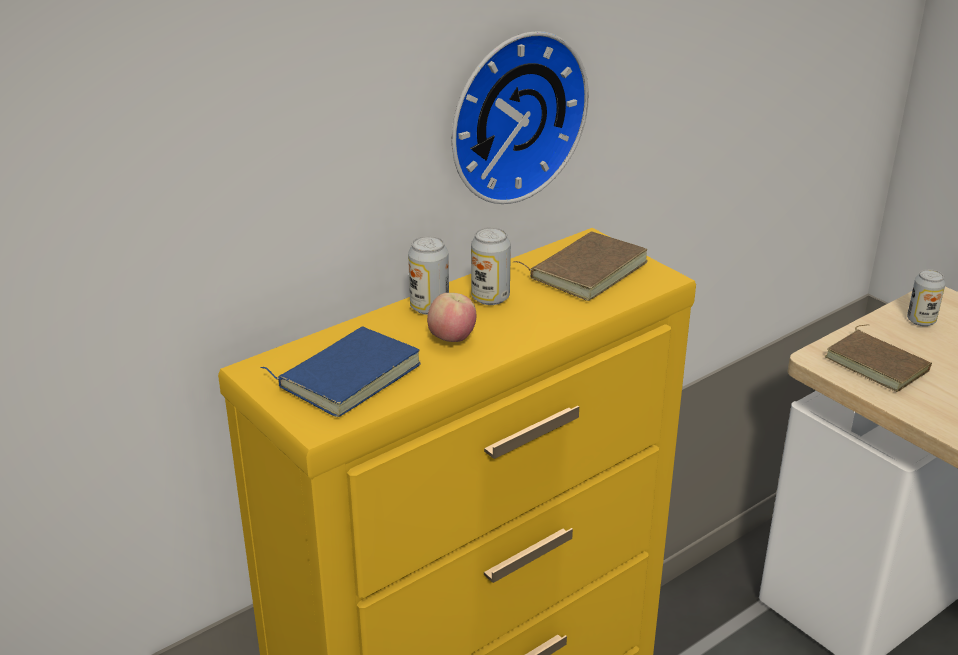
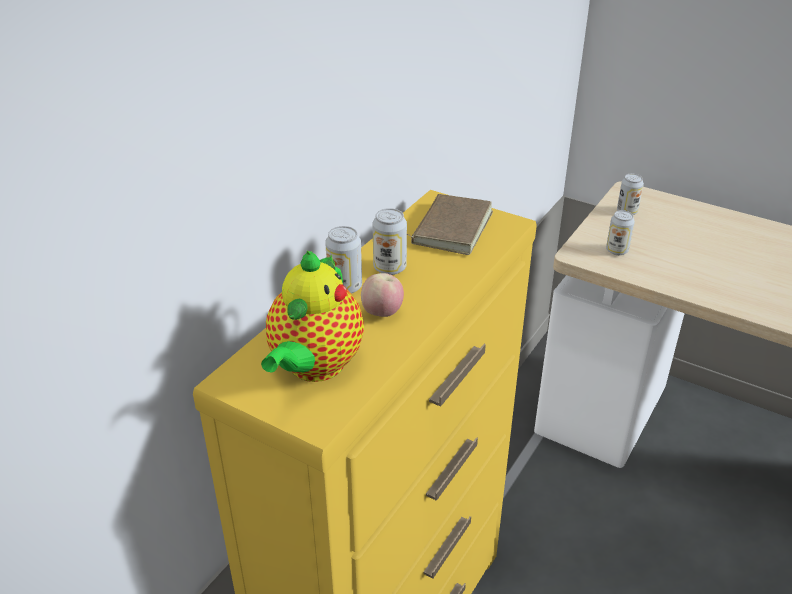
camera: 20 degrees left, 5 degrees up
blue book [260,327,421,417] -> teapot [261,251,364,382]
wall clock [452,31,589,204] -> none
brown book [825,324,932,392] -> can [606,210,635,255]

